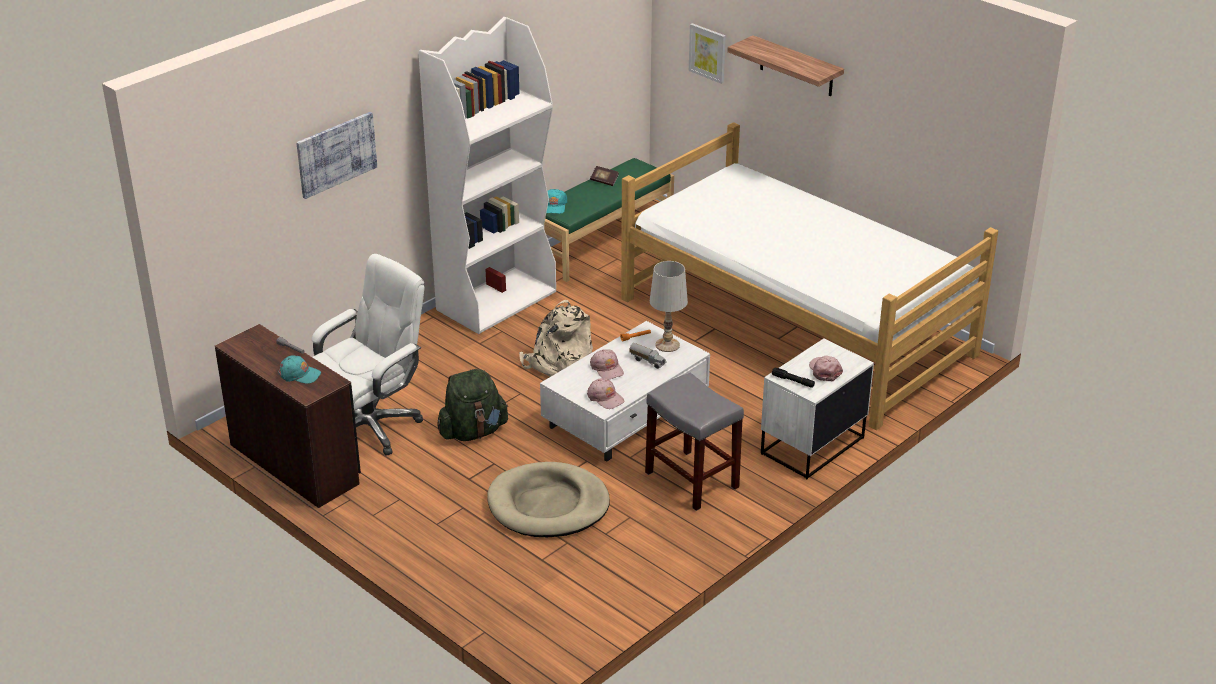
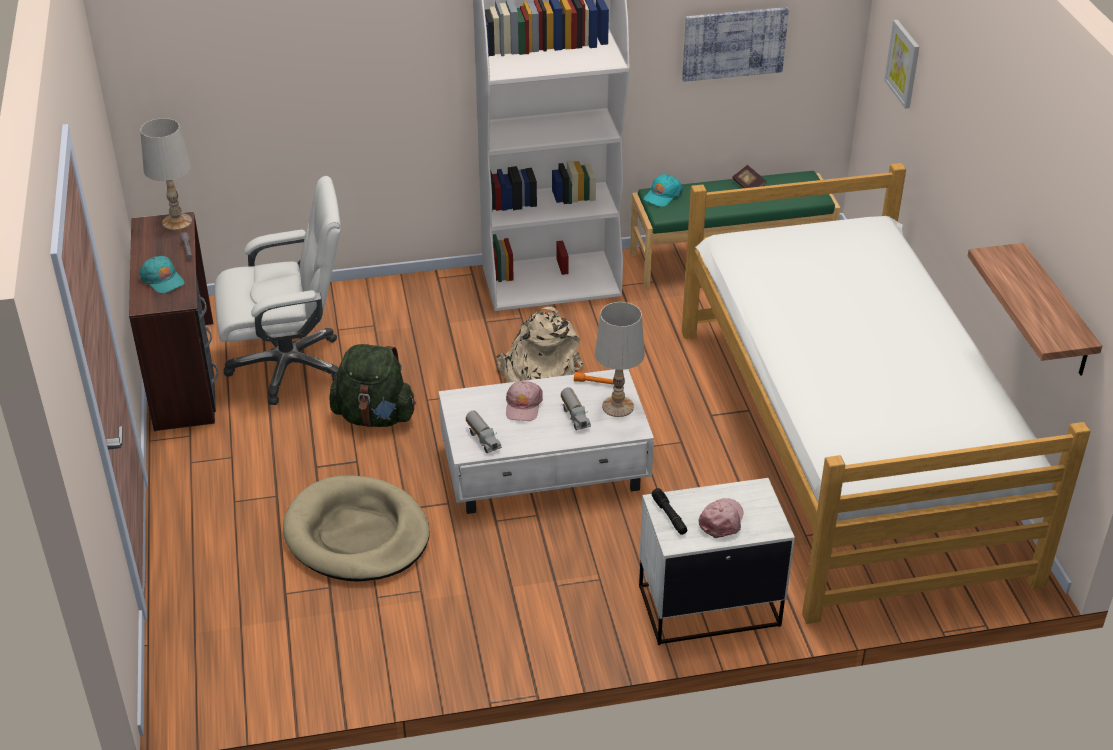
camera: 35 degrees right, 5 degrees up
picture [296,112,377,199] -> picture moved to [682,7,789,82]
pink cap [587,378,624,409] -> toy truck [466,410,502,453]
grey stool [645,373,744,511] -> none
shelf [727,35,844,96] -> shelf moved to [968,243,1102,376]
none -> white table lamp [140,118,192,230]

